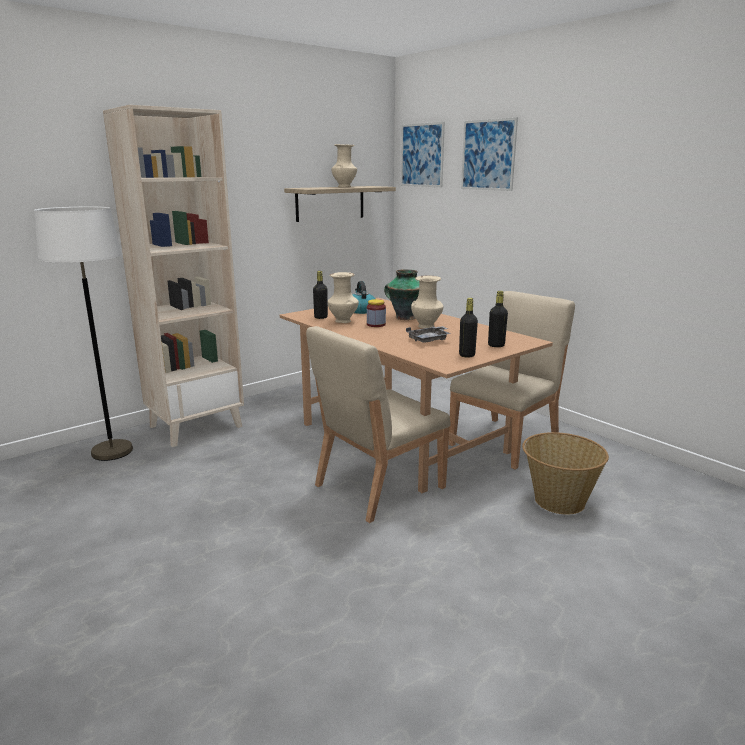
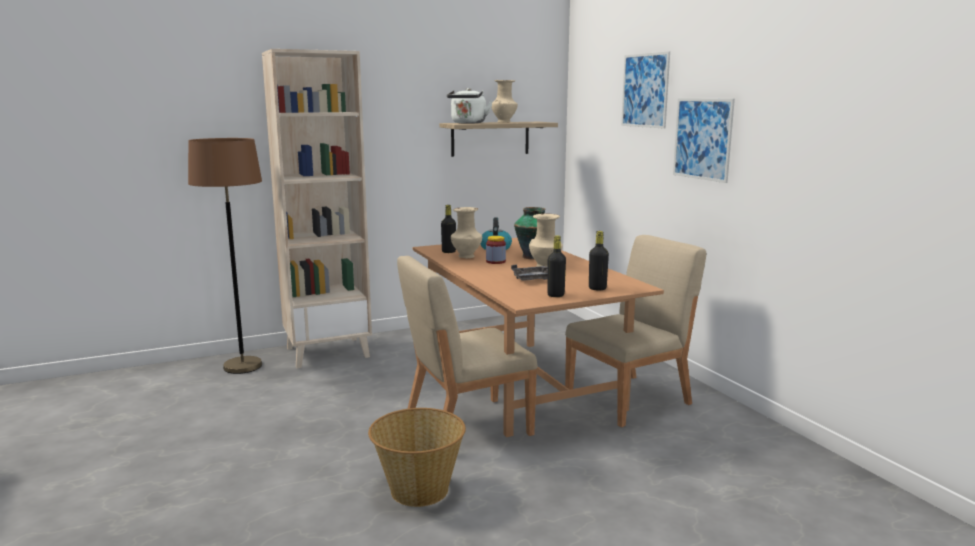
camera: 15 degrees right, 5 degrees down
white floor lamp [34,207,133,461] -> brown floor lamp [188,138,262,374]
picture [401,122,445,187] -> picture moved to [673,98,735,183]
basket [522,432,609,515] -> basket moved to [368,408,466,507]
none -> white kettle [447,88,493,123]

